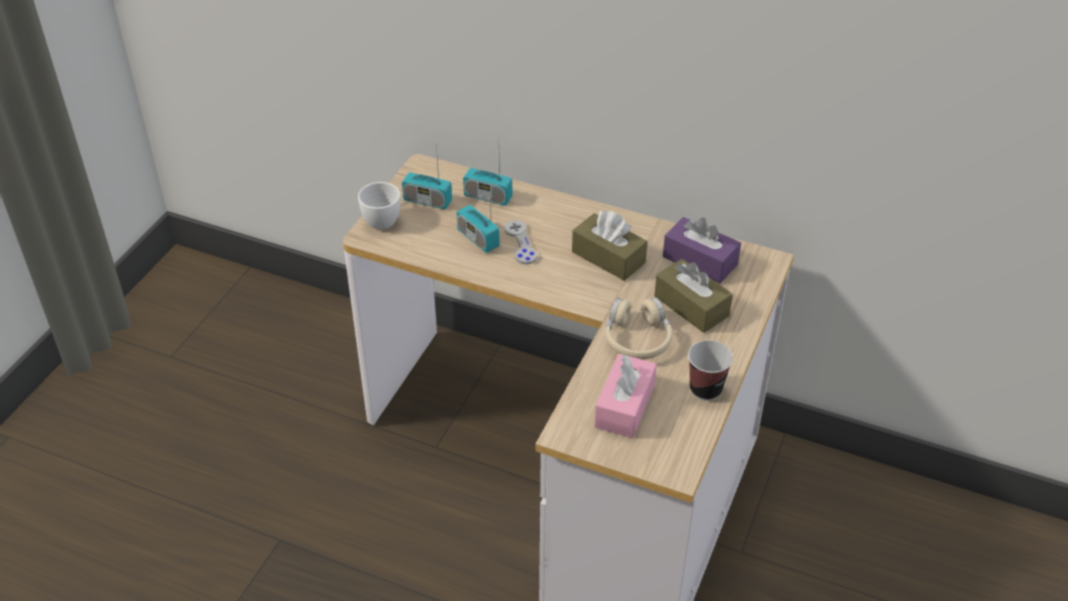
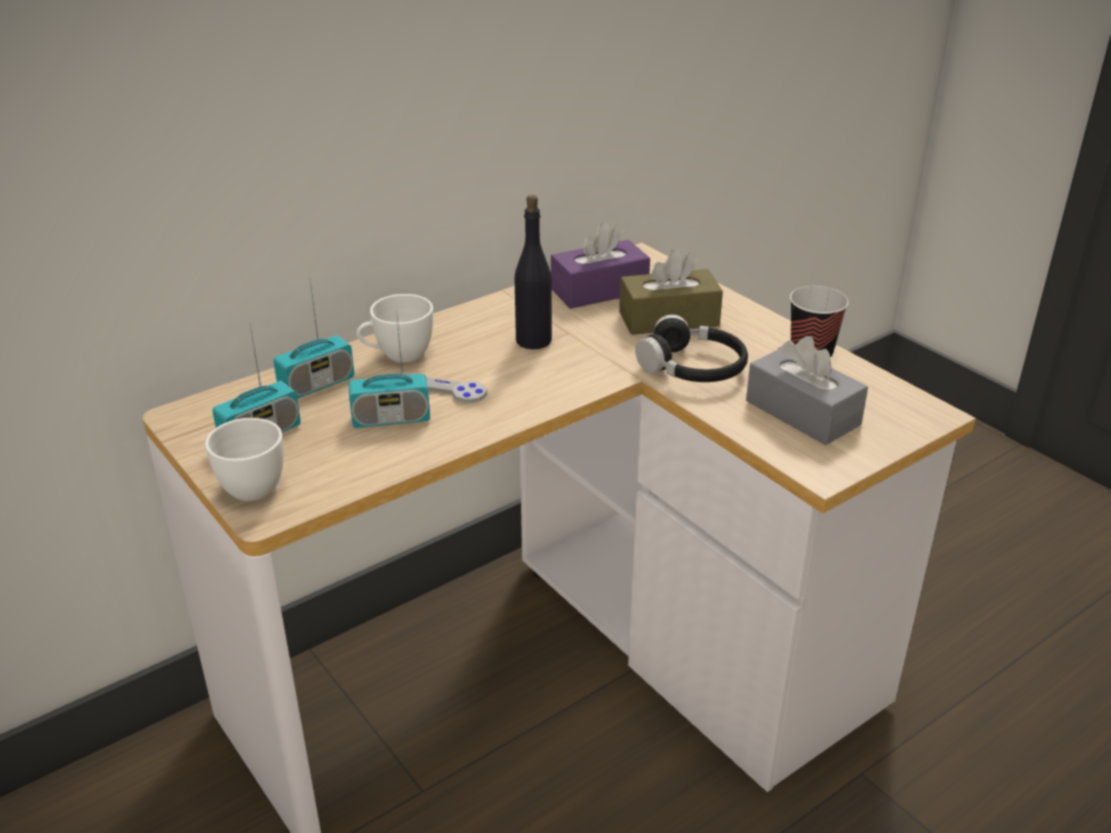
camera: 60 degrees left, 10 degrees down
brown tissue box [572,211,647,281] -> black bottle [515,195,552,349]
pink tissue box [594,354,657,438] -> grey tissue box [746,336,868,445]
beige headphones [605,297,673,360] -> black headphones [635,315,748,382]
none -> white cup [357,294,433,363]

